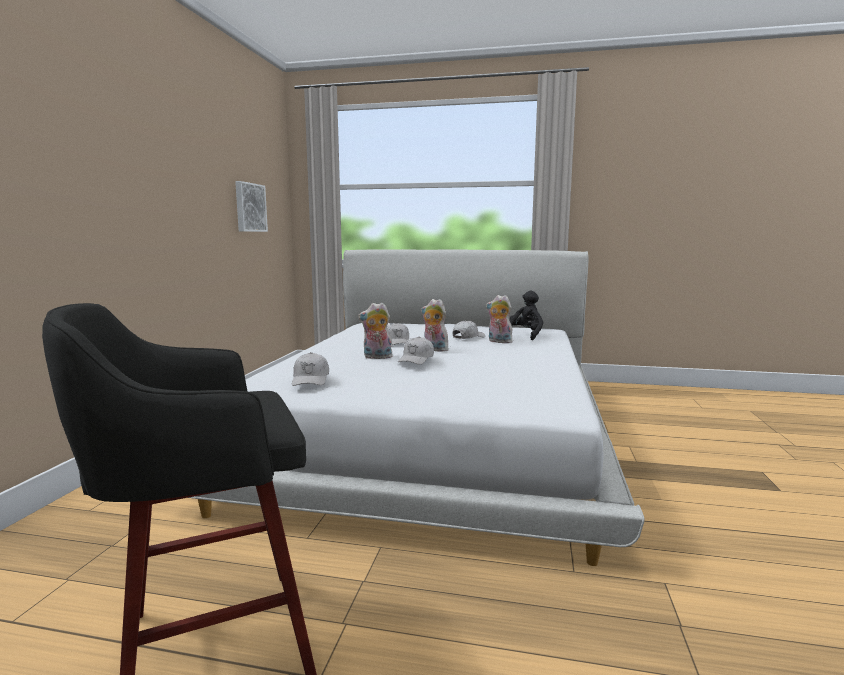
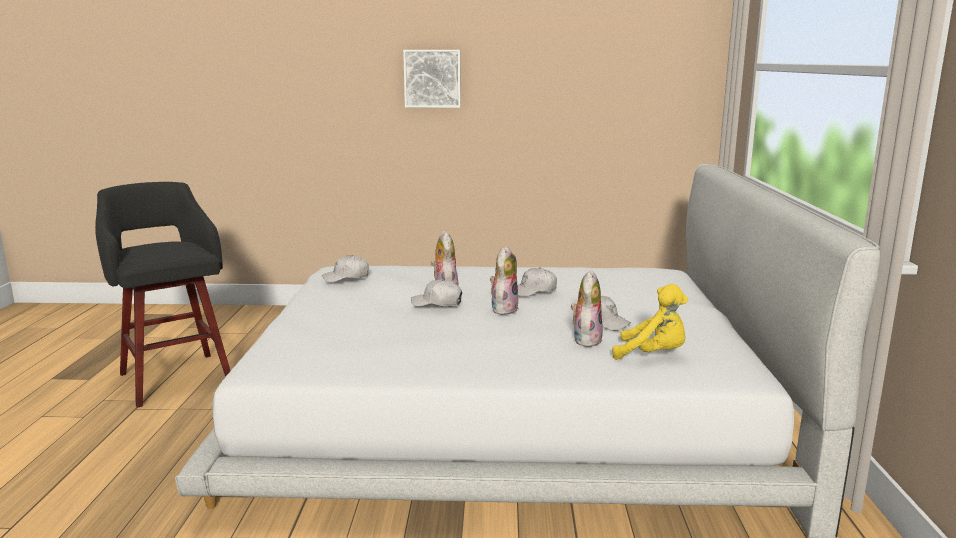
camera: 80 degrees right, 5 degrees up
picture [235,181,268,232] -> picture moved to [403,50,461,108]
black plush toy [509,291,543,340] -> yellow plush toy [612,284,688,360]

